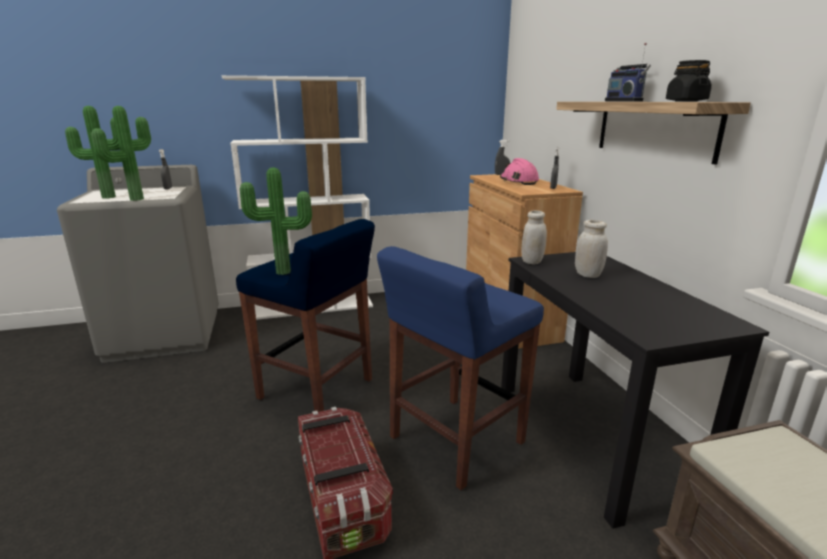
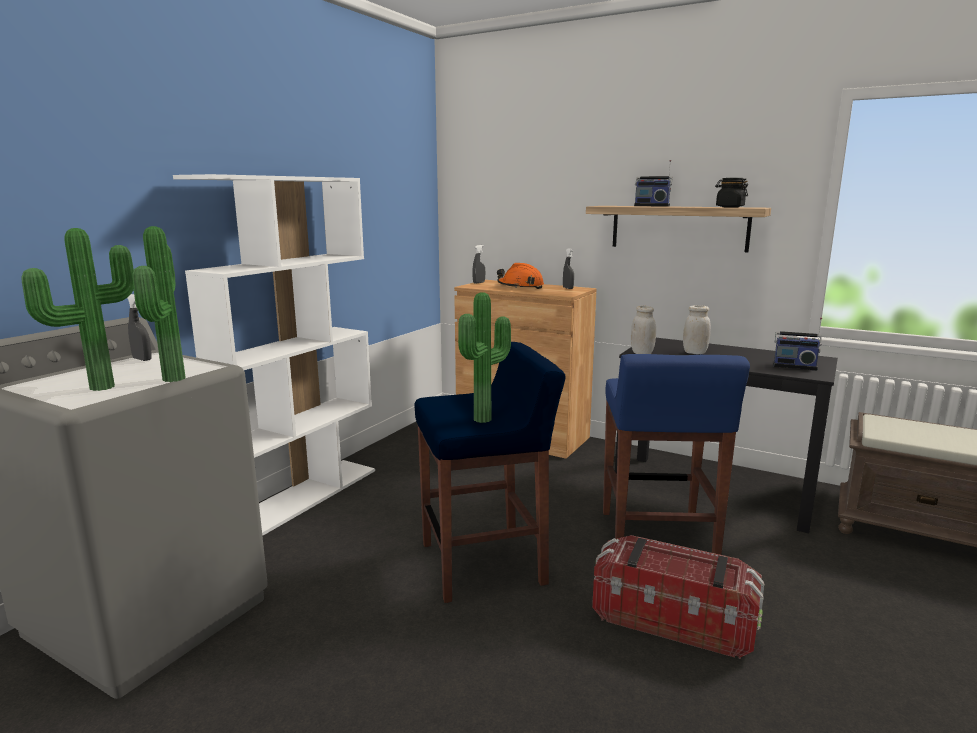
camera: 45 degrees left, 5 degrees down
pink hard hat [500,158,539,185] -> orange hard hat [497,263,544,289]
none -> radio [773,317,822,370]

